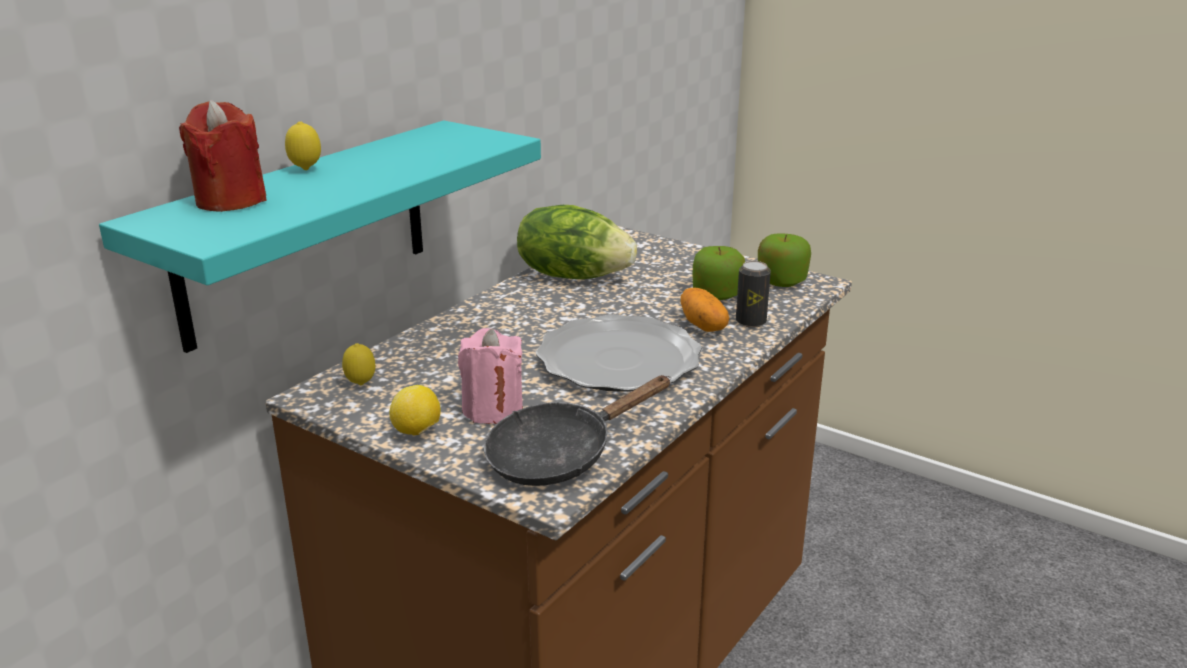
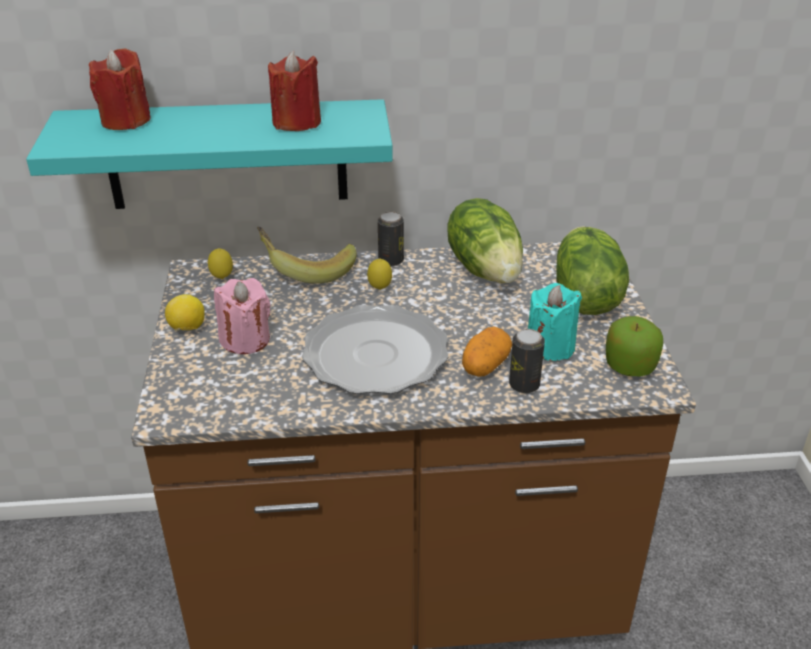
camera: 50 degrees right, 10 degrees up
lemon [285,121,321,170] -> lemon moved to [367,259,392,290]
black frying pan [484,375,671,486] -> none
apple [693,246,745,300] -> turquoise candle [528,283,582,361]
none -> banana [257,227,357,284]
none -> red candle [268,51,321,131]
none -> can [378,211,404,266]
none -> lettuce [556,226,629,315]

